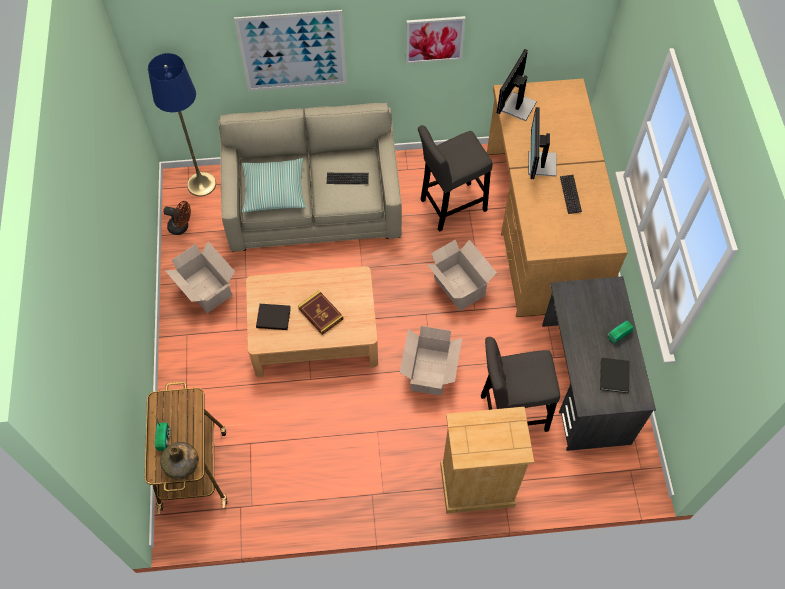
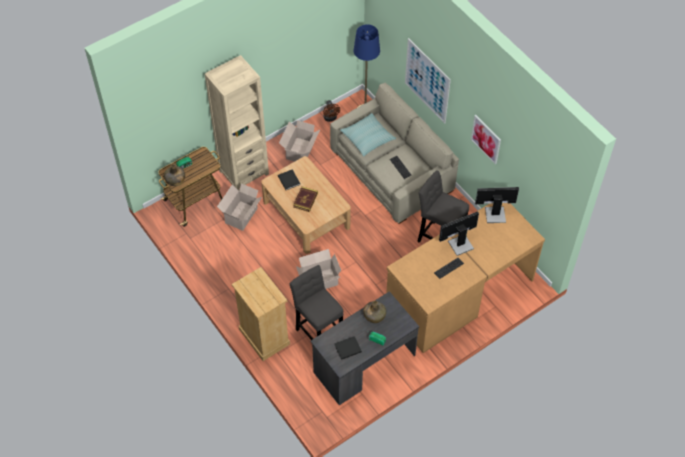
camera: 60 degrees right, 5 degrees down
cardboard box [427,240,497,311] -> cardboard box moved to [217,183,262,231]
none -> beige bookcase [205,55,269,191]
none -> green bottle [363,301,386,323]

